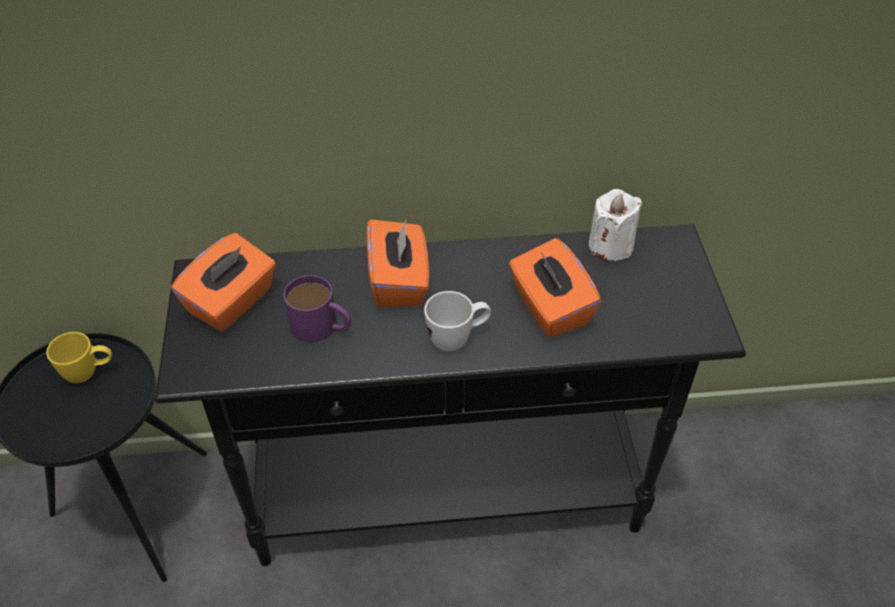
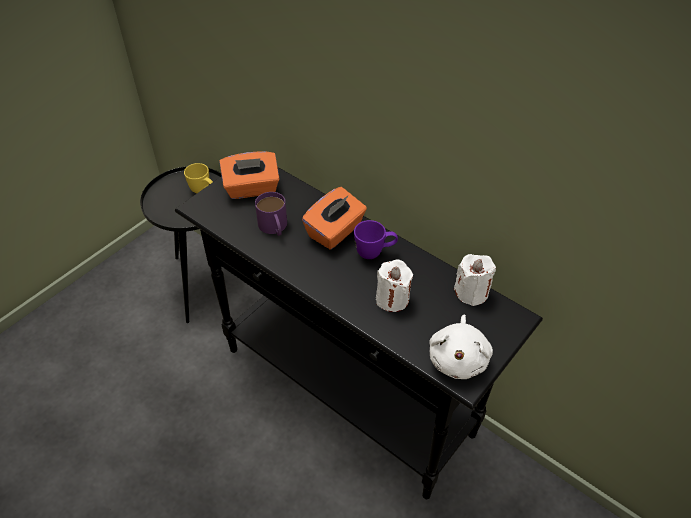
camera: 45 degrees right, 0 degrees up
white mug [424,291,491,351] -> none
orange tissue box [509,238,601,337] -> white candle [376,260,413,312]
none -> purple mug [354,220,398,259]
none -> white plush toy [429,315,493,379]

